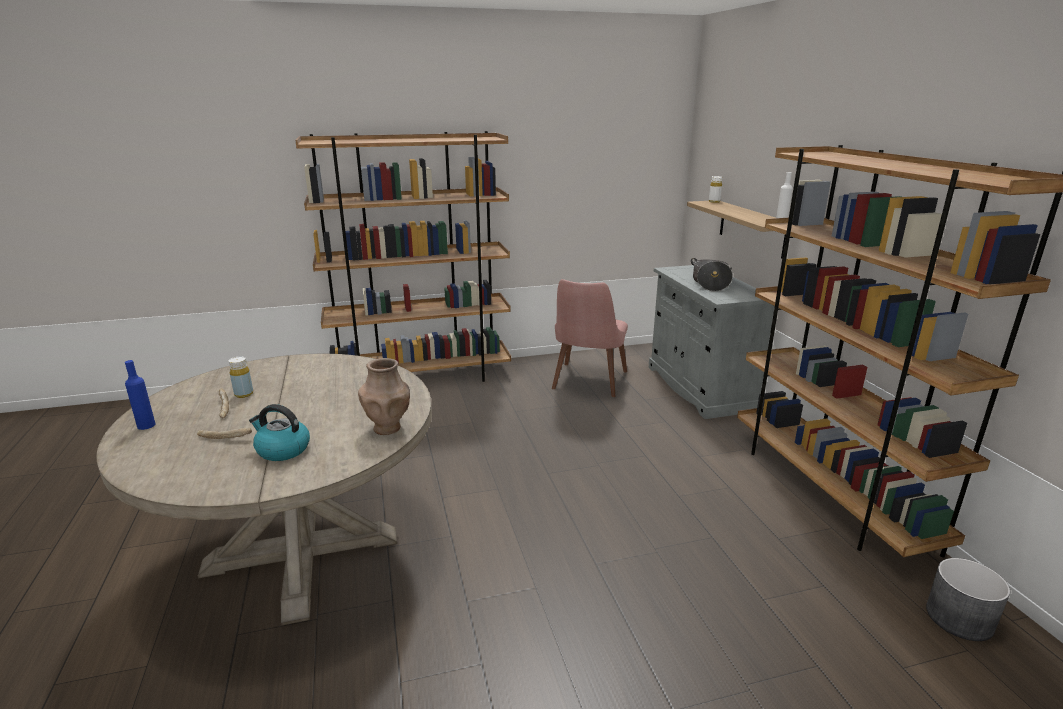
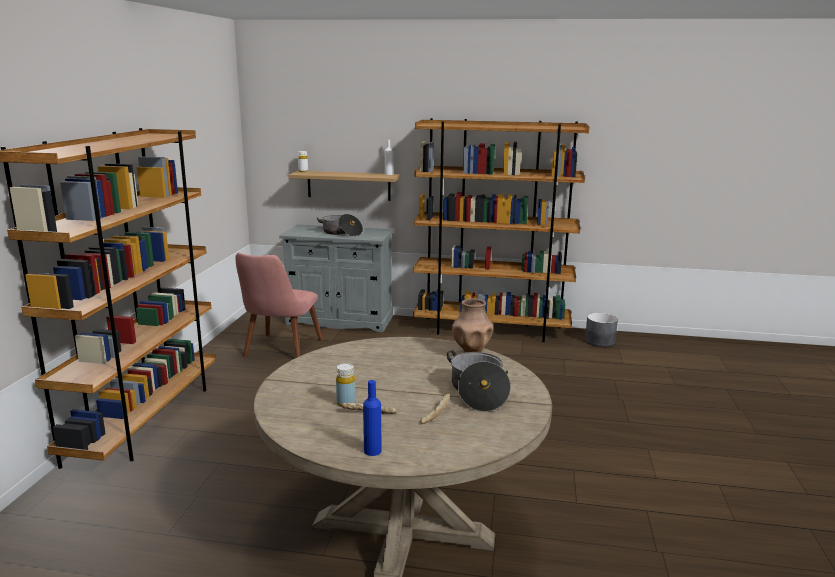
camera: 65 degrees left, 5 degrees down
kettle [249,404,310,461] -> cooking pot [447,350,511,412]
pink chair [552,279,628,397] -> pink chair turned 60 degrees clockwise [235,253,323,358]

